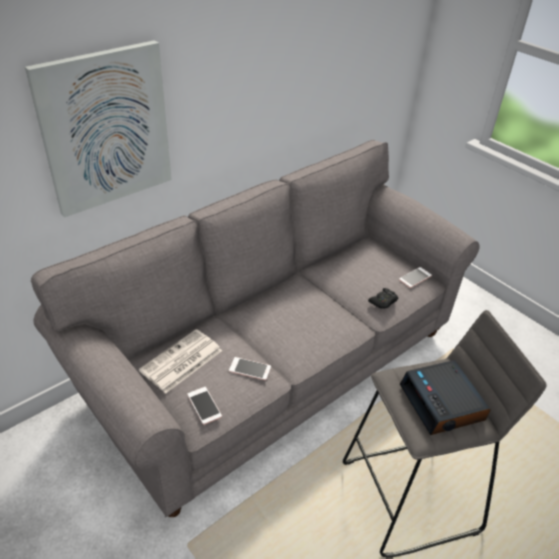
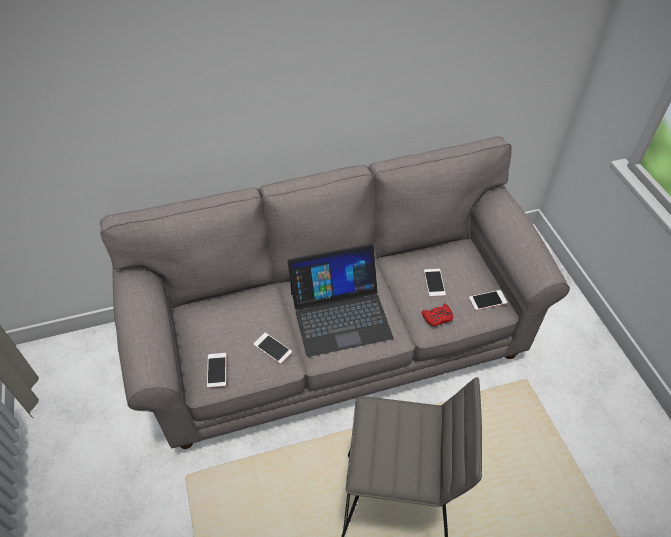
camera: 25 degrees right, 10 degrees up
picture [25,40,172,218] -> none
newspaper [139,329,222,393] -> none
black game controller [368,288,398,309] -> red game controller [422,303,453,326]
alarm clock [400,360,490,435] -> none
none -> laptop [288,244,393,357]
none -> phone [424,269,446,297]

